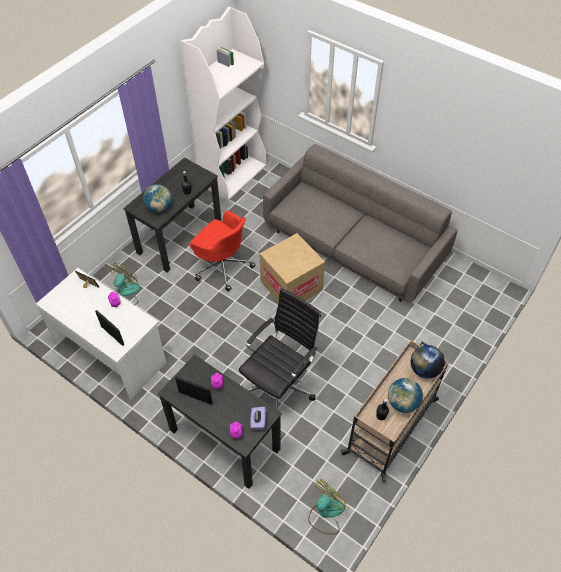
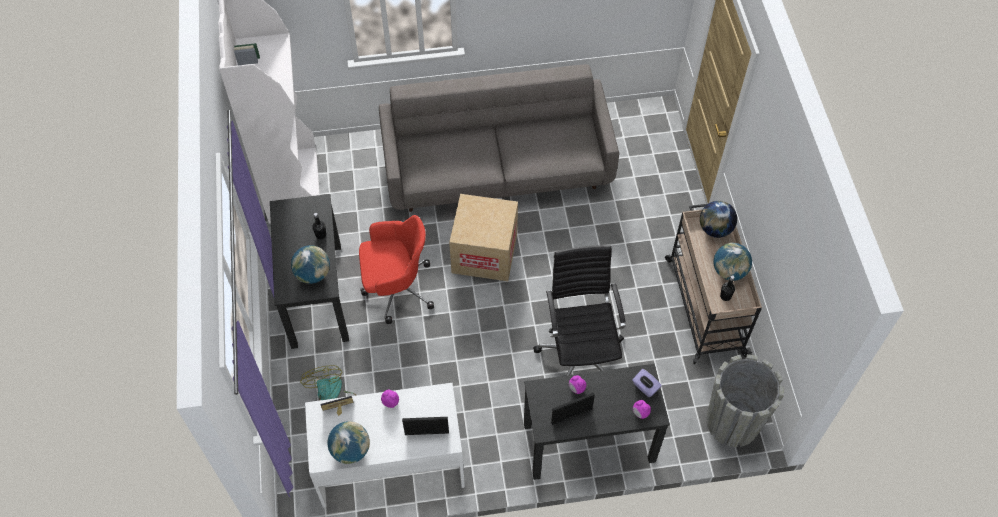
camera: 45 degrees left, 5 degrees up
fan [308,479,346,535] -> grey planter [706,354,785,447]
none -> globe [327,421,370,464]

